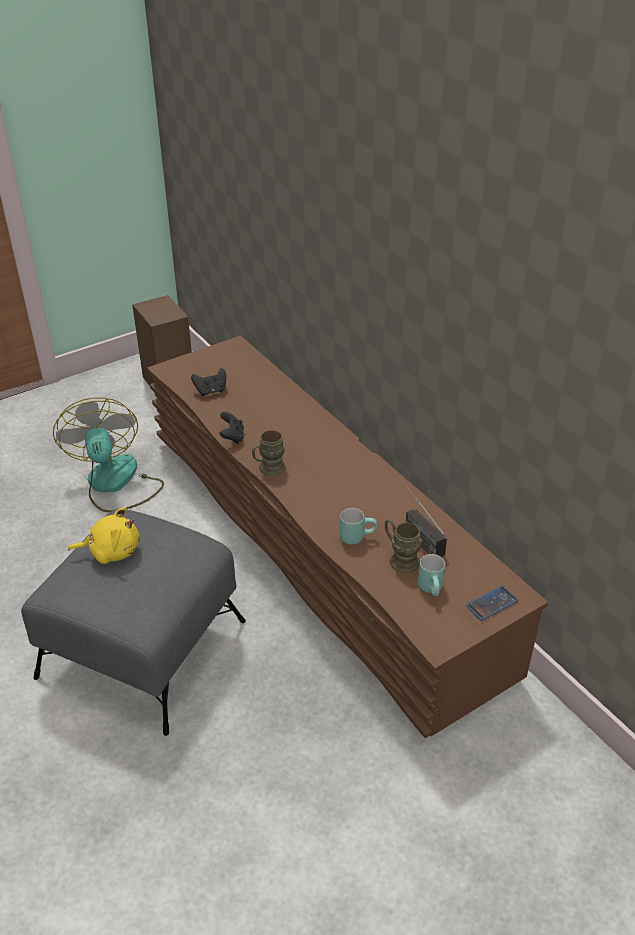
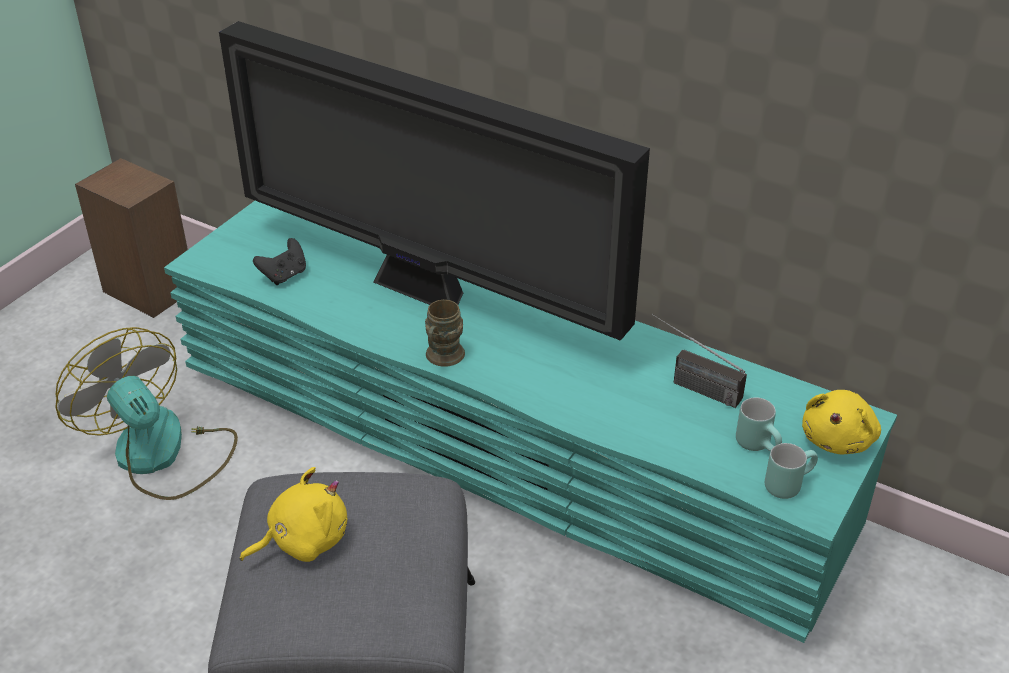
camera: 25 degrees left, 0 degrees up
brown tv stand [147,336,548,738] -> turquoise tv stand [164,201,897,643]
black game controller [219,412,244,444] -> none
turquoise mug [340,508,377,545] -> turquoise mug moved to [765,443,818,499]
brown mug [385,519,422,573] -> none
phone [466,585,518,621] -> yellow plush toy [802,390,881,454]
none -> television [219,21,650,341]

